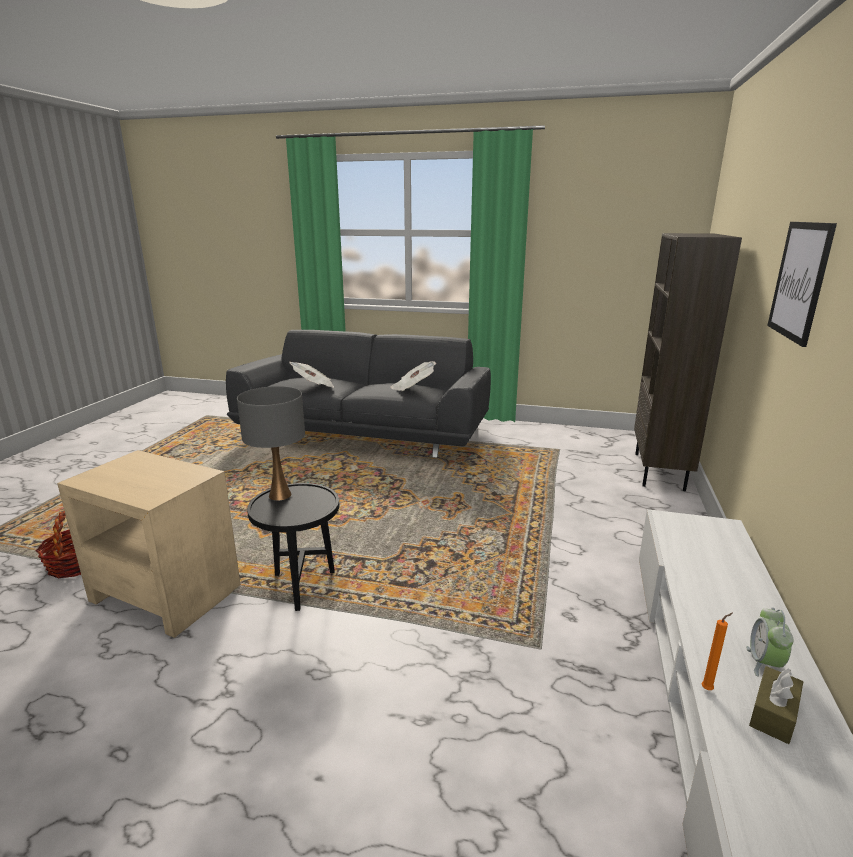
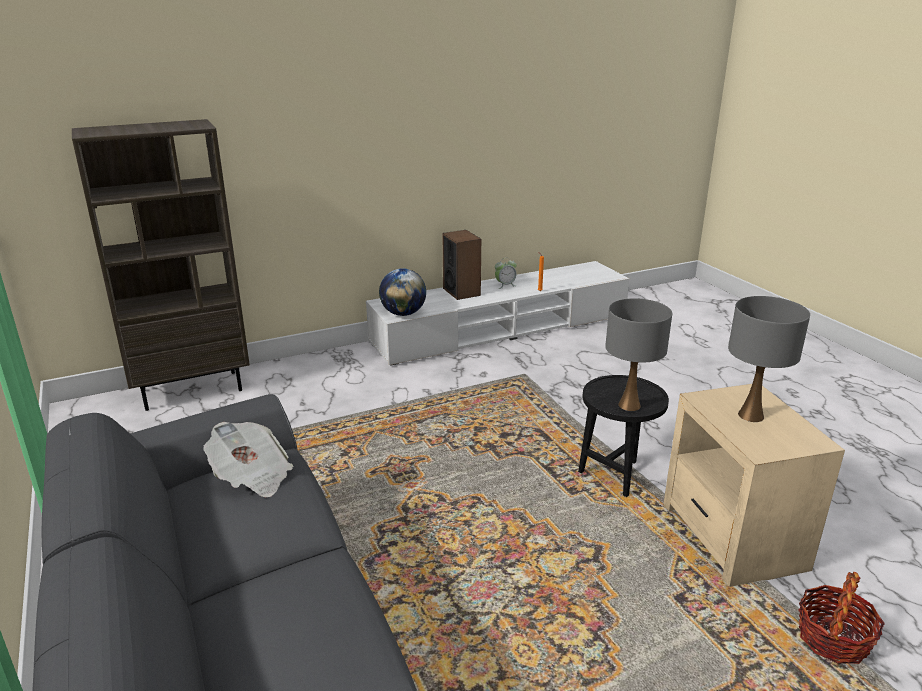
camera: 130 degrees left, 5 degrees up
newspaper [289,362,335,388] -> none
brown tissue box [749,666,803,744] -> none
picture [767,222,837,347] -> none
none -> globe [379,268,426,316]
none -> speaker [442,230,481,300]
none -> grey table lamp [728,296,810,422]

